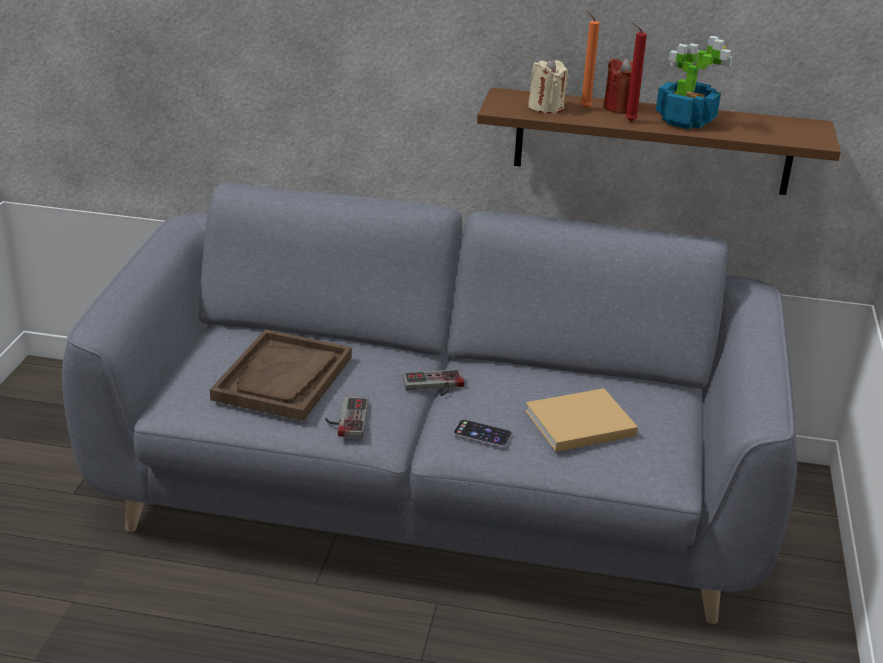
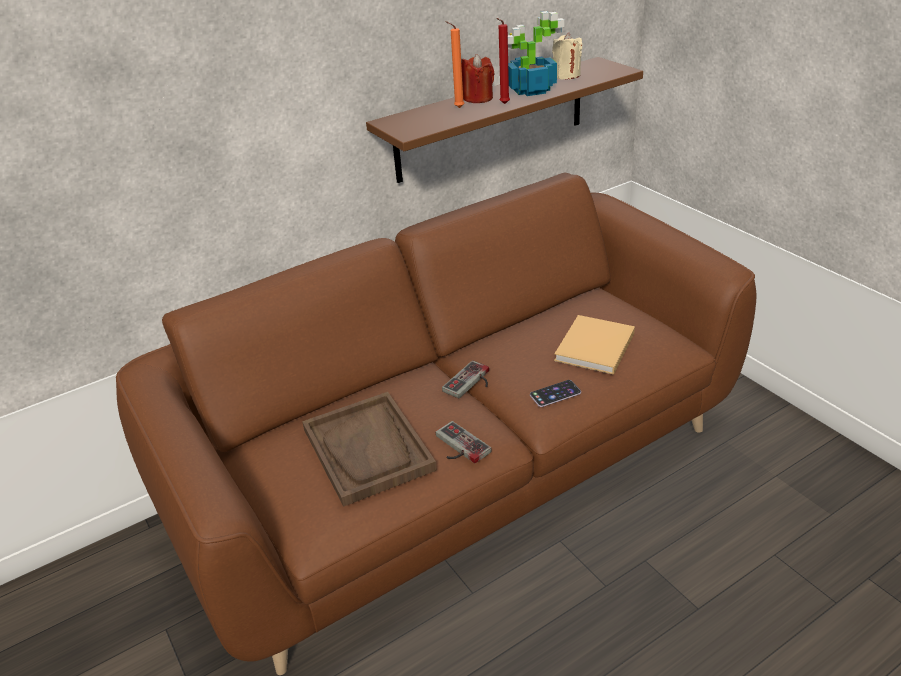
camera: 40 degrees left, 5 degrees up
grey sofa [62,182,797,624] -> brown sofa [116,172,757,675]
beige candle [528,58,569,114] -> beige candle moved to [552,33,583,79]

